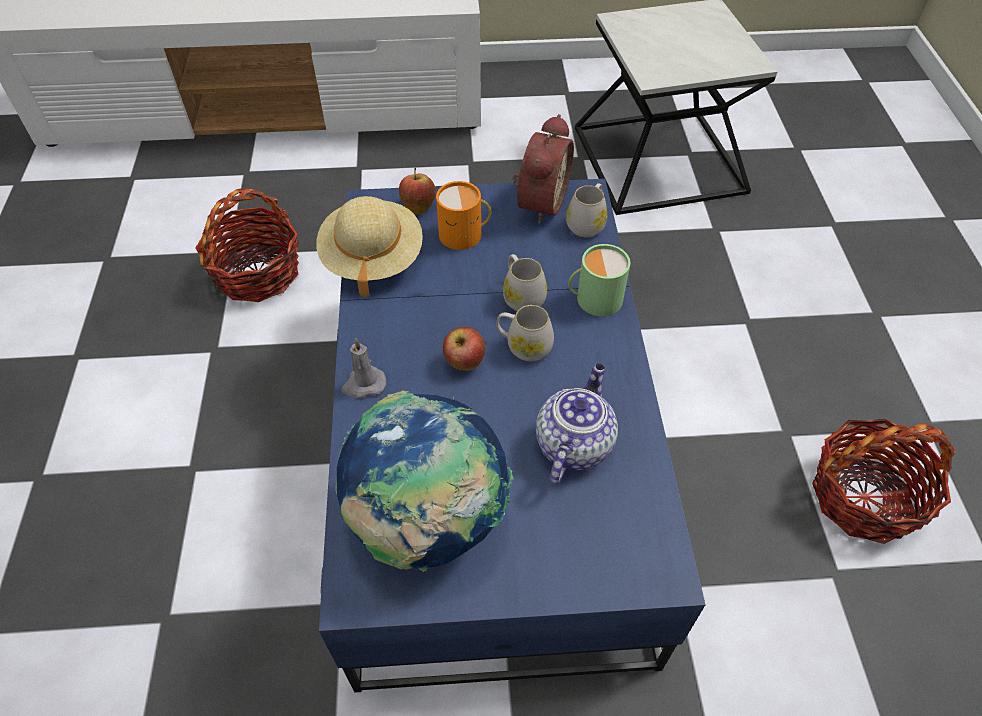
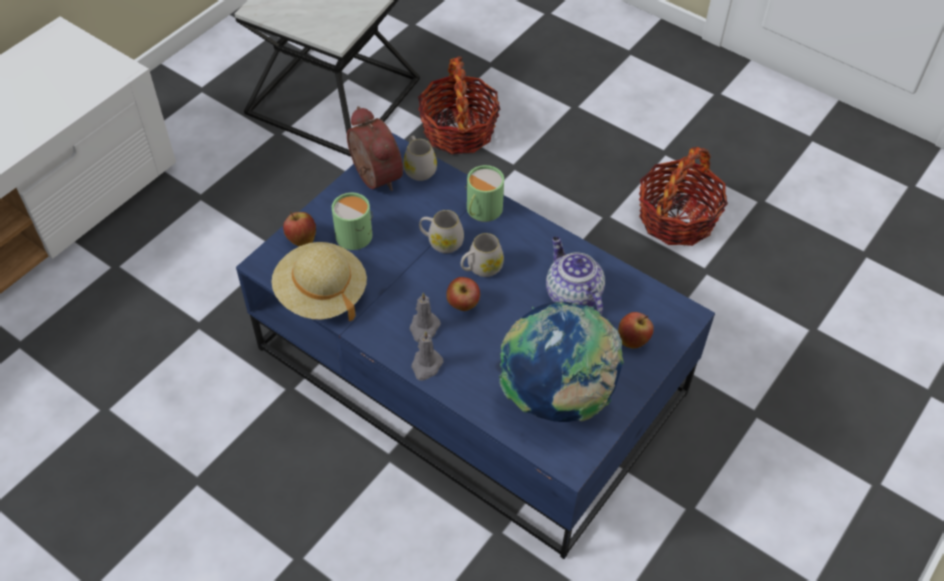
camera: 50 degrees left, 0 degrees up
basket [195,188,299,302] -> basket moved to [418,56,500,154]
orange mug [436,181,491,250] -> green mug [332,193,372,250]
none -> grey candle [409,292,441,342]
none -> apple [618,312,654,349]

